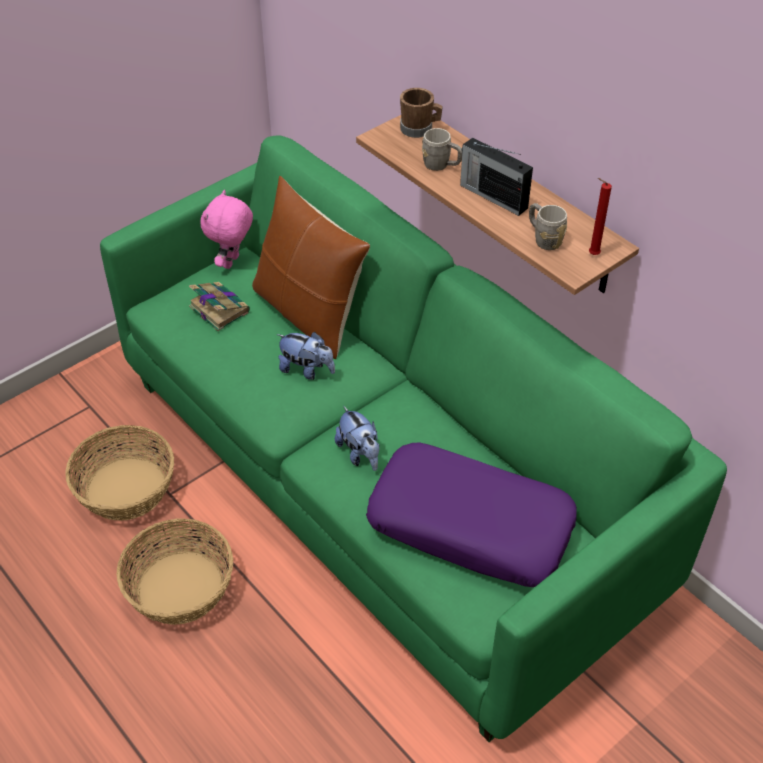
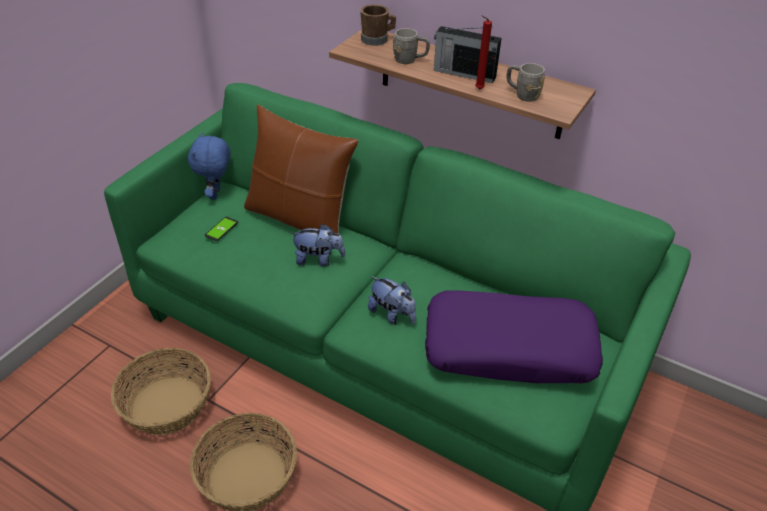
camera: 20 degrees left, 5 degrees down
book [189,282,250,331] -> phone [205,217,238,241]
pink plush toy [200,190,253,269] -> blue plush toy [188,132,231,200]
red candle [589,178,612,255] -> red candle moved to [475,15,492,90]

